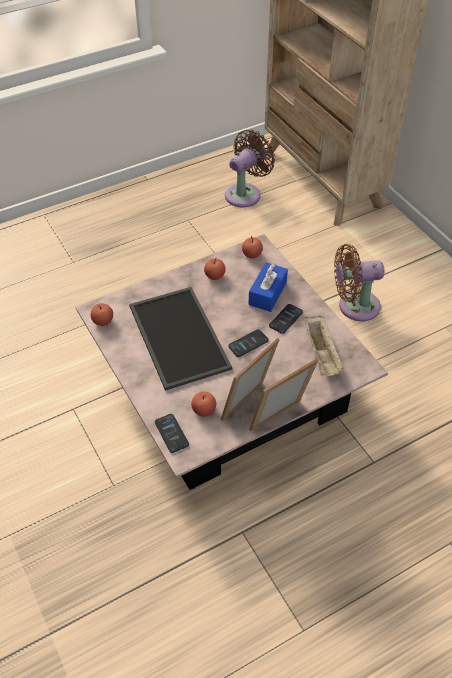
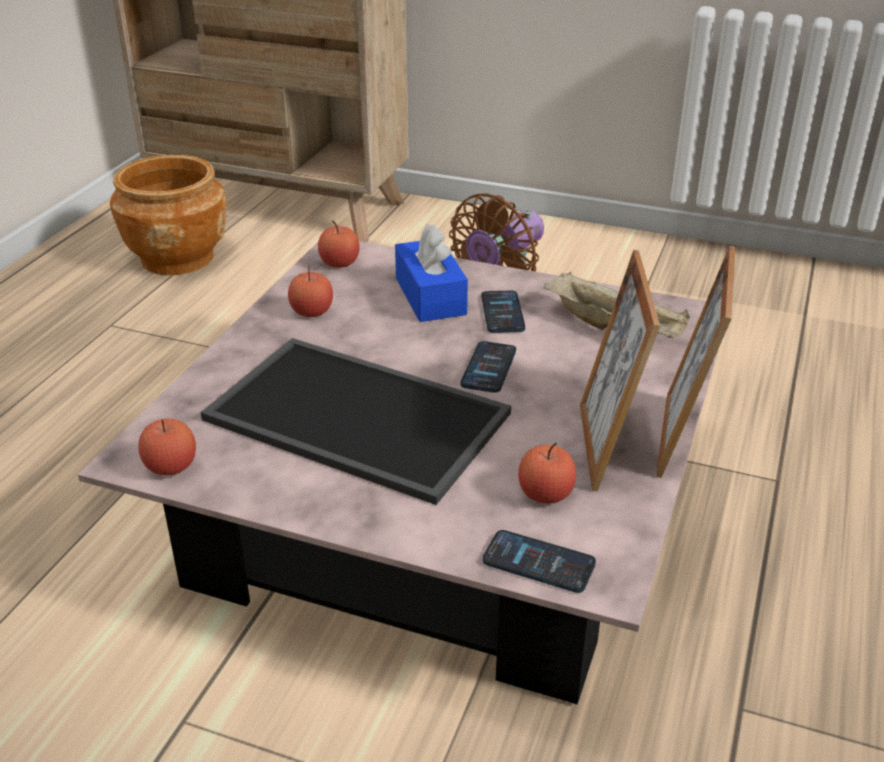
camera: 40 degrees left, 15 degrees down
brown fan [225,130,275,207] -> brown planter [110,155,227,275]

